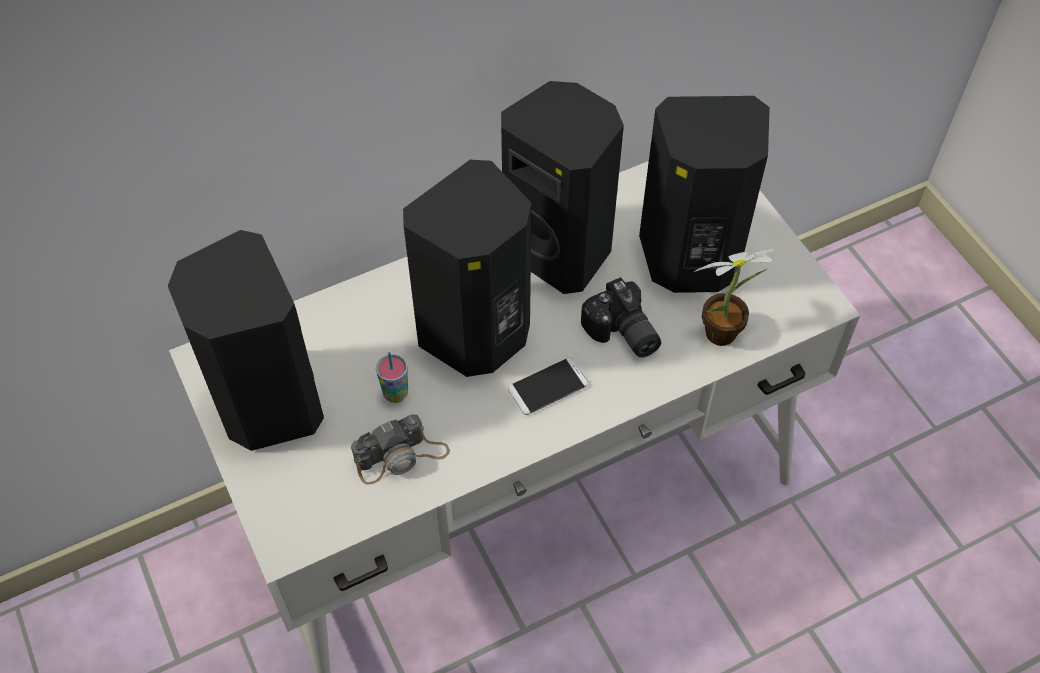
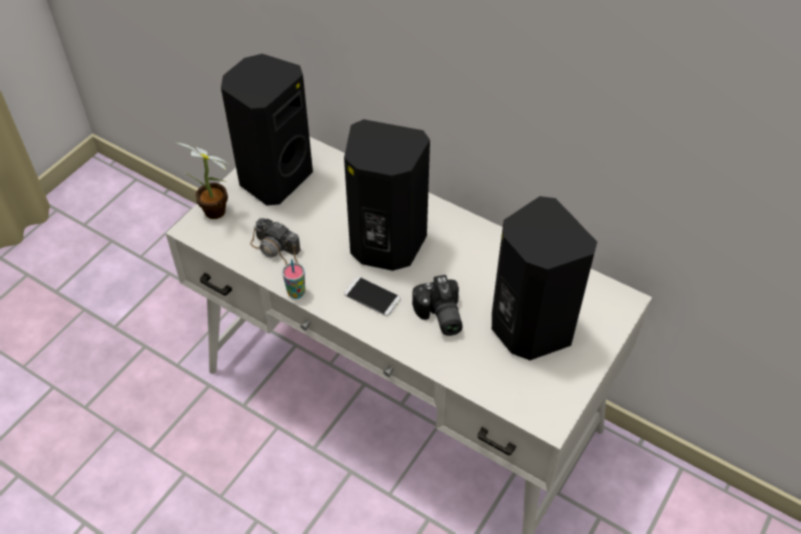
camera: 60 degrees right, 5 degrees down
cup [376,352,408,403] -> cup moved to [282,259,305,299]
black speaker [501,81,624,294] -> none
camera [581,277,661,358] -> camera turned 45 degrees counterclockwise [412,275,463,336]
potted plant [694,249,781,346] -> potted plant moved to [175,142,232,219]

